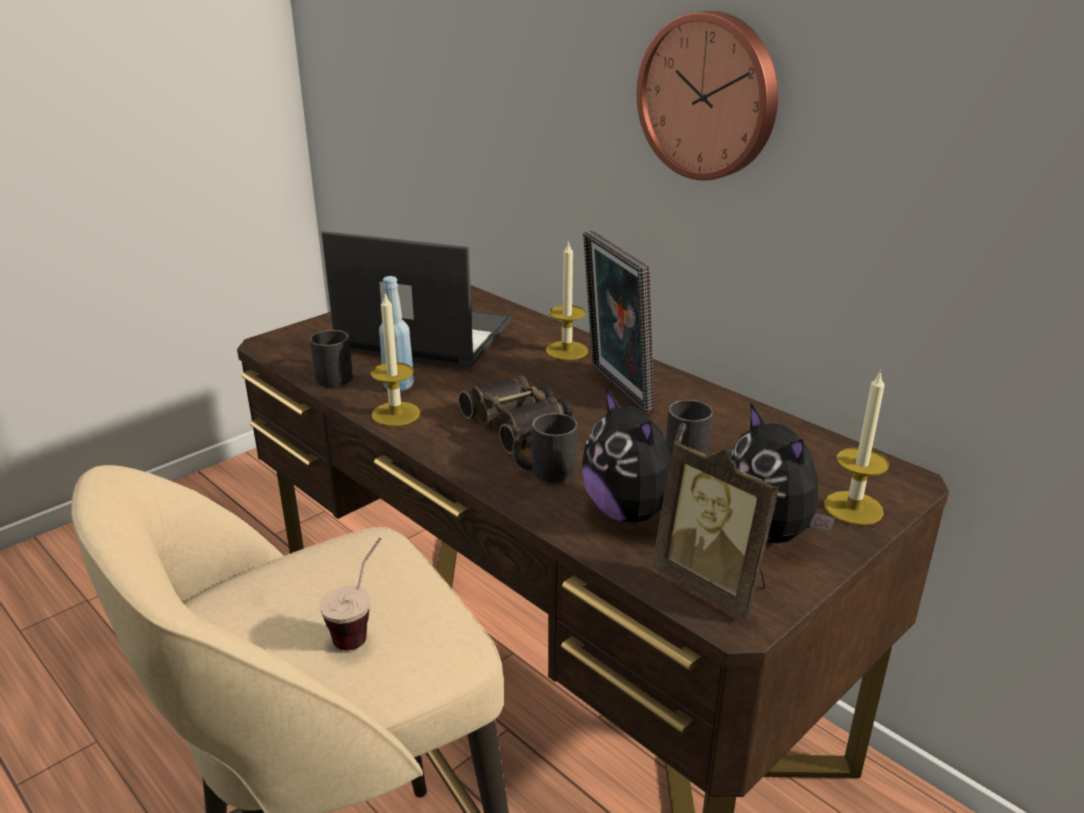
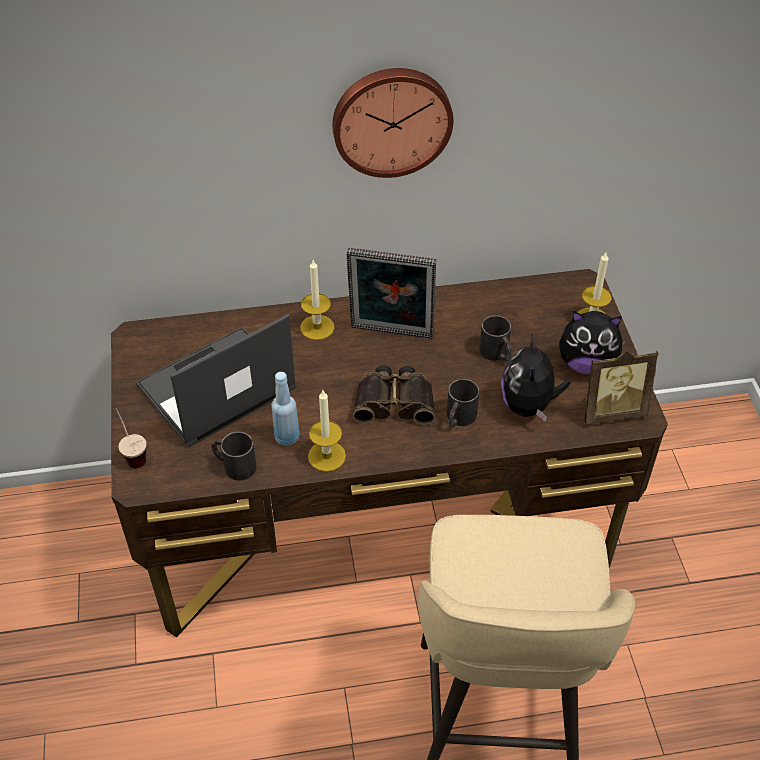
camera: 55 degrees left, 20 degrees up
cup [319,538,381,651] -> cup moved to [116,408,146,468]
plush toy [582,388,671,523] -> plush toy turned 90 degrees clockwise [501,333,571,422]

